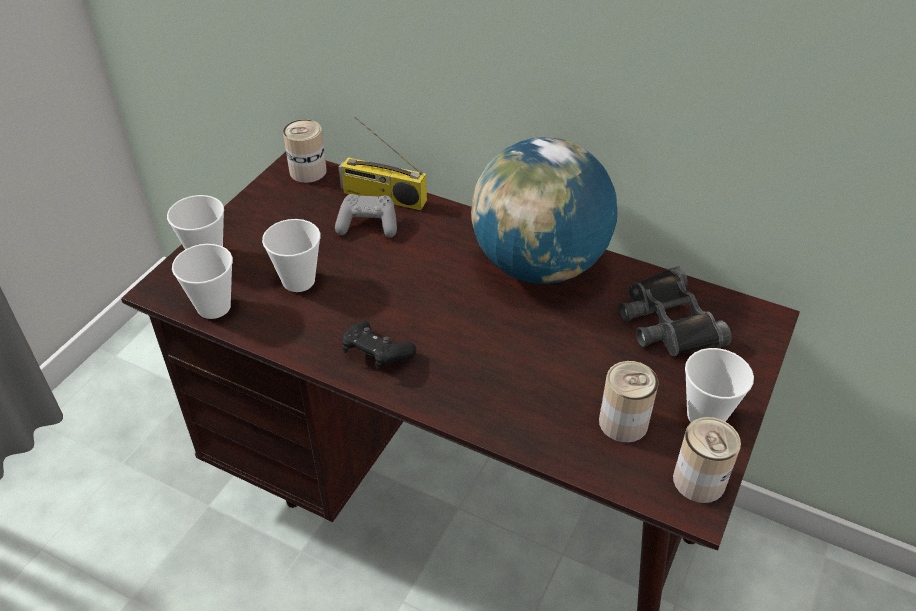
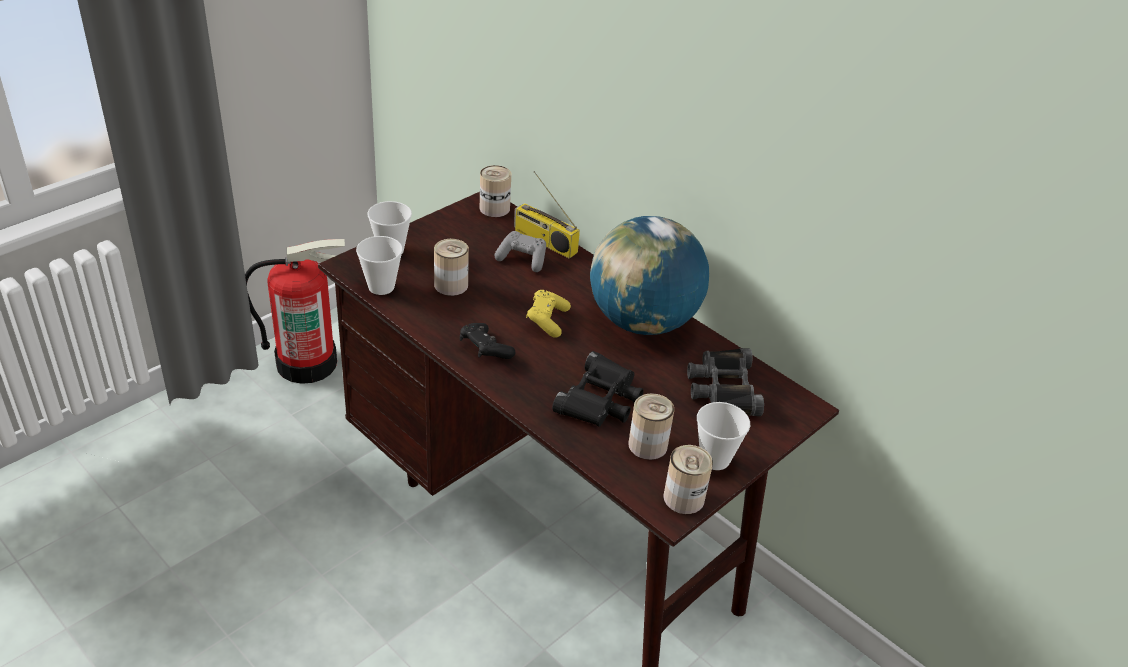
camera: 15 degrees right, 5 degrees down
cup [262,219,321,292] -> can [434,239,469,296]
none -> fire extinguisher [245,239,345,384]
none -> yellow game controller [526,290,571,338]
none -> black binoculars [552,351,644,427]

